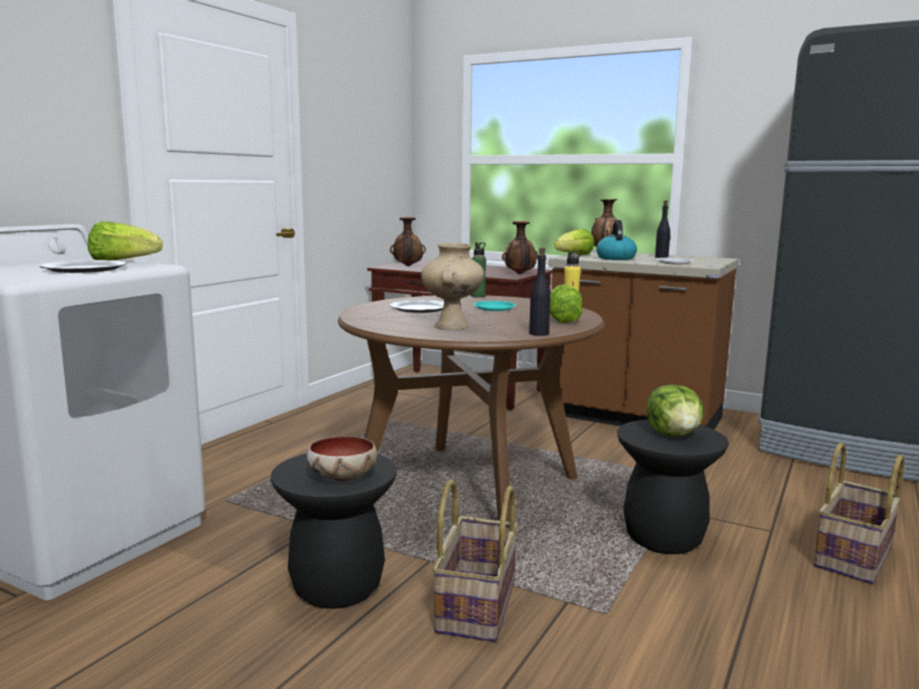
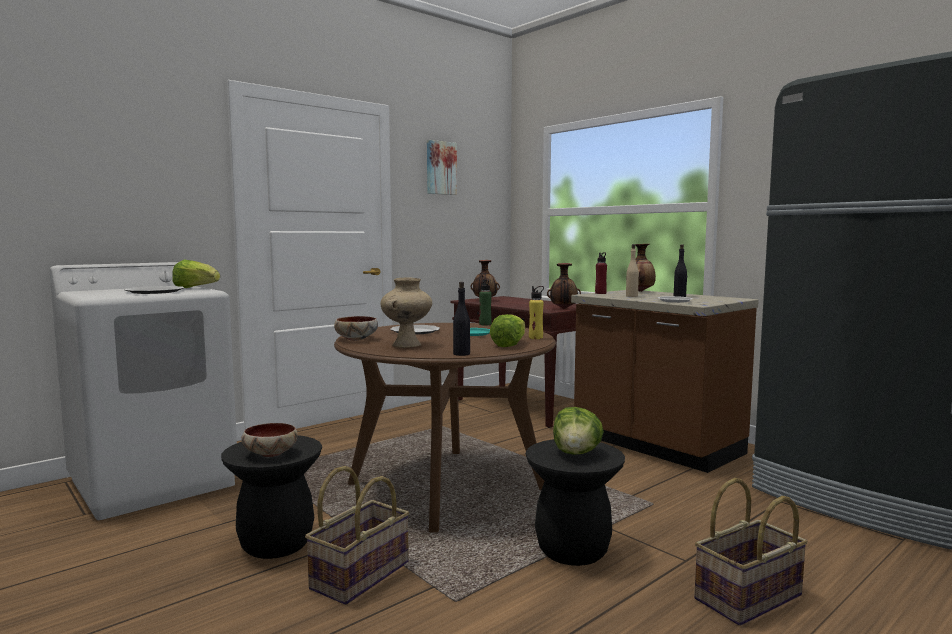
camera: 20 degrees right, 5 degrees down
lettuce [554,228,594,255] -> red bottle [595,252,607,294]
kettle [596,220,637,260] -> beige bottle [626,244,639,297]
none -> bowl [334,316,378,341]
none -> picture [427,140,457,195]

